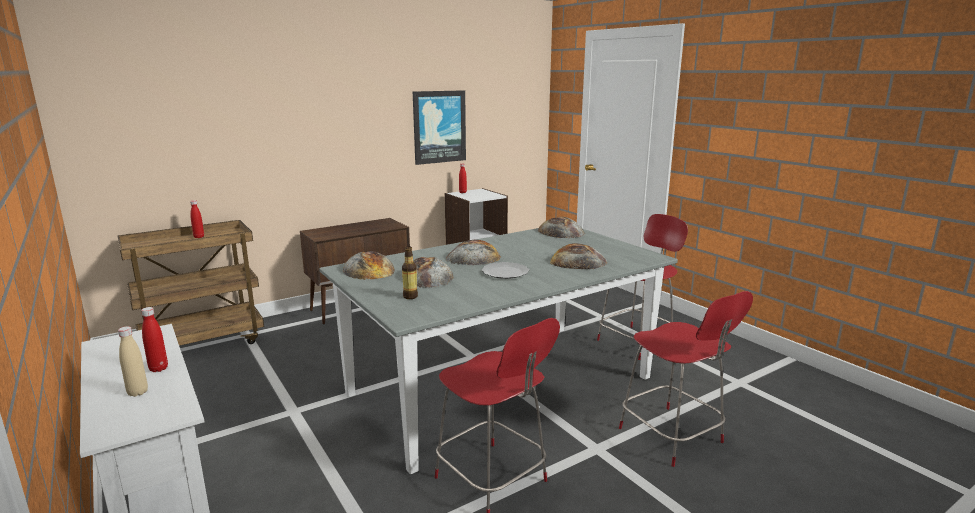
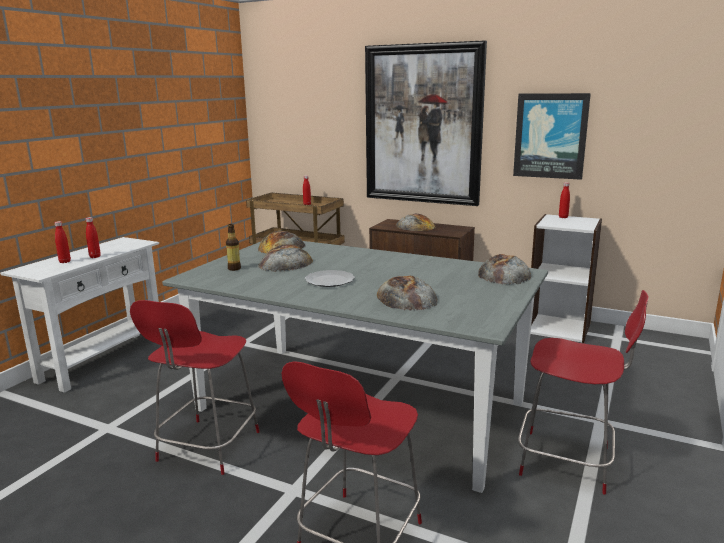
camera: 60 degrees right, 0 degrees up
beige bottle [118,326,148,397] -> red bottle [55,221,71,263]
bread [446,240,501,265] -> bread moved to [396,214,436,231]
none -> picture [365,40,487,206]

